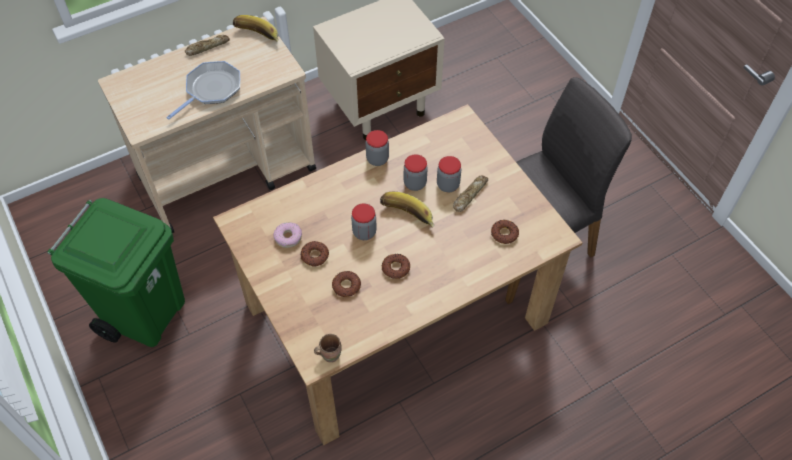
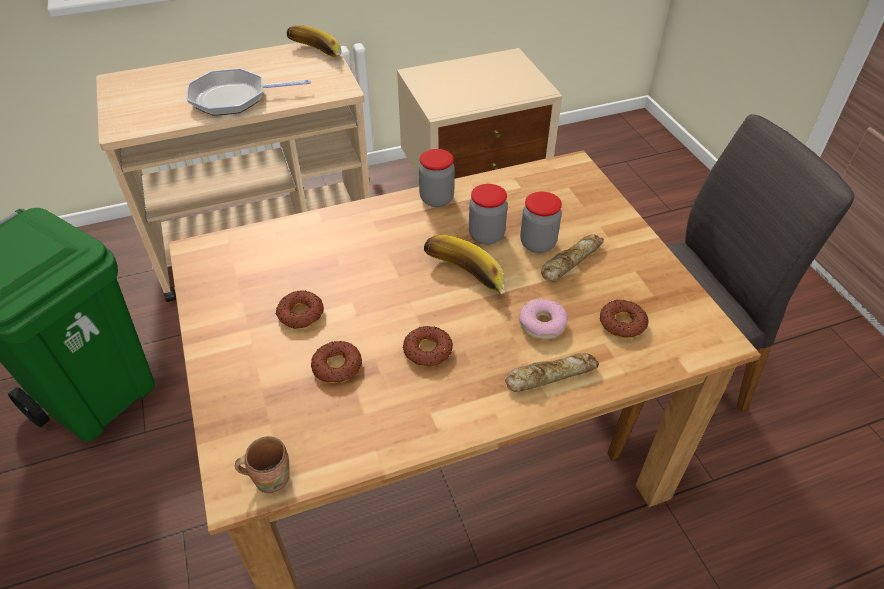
camera: 10 degrees right, 10 degrees down
frying pan [166,61,240,120] -> frying pan turned 150 degrees counterclockwise [186,69,311,116]
bread [184,35,230,56] -> bread moved to [505,353,599,392]
donut [274,222,302,248] -> donut moved to [519,299,568,340]
jar [351,203,377,240] -> none

